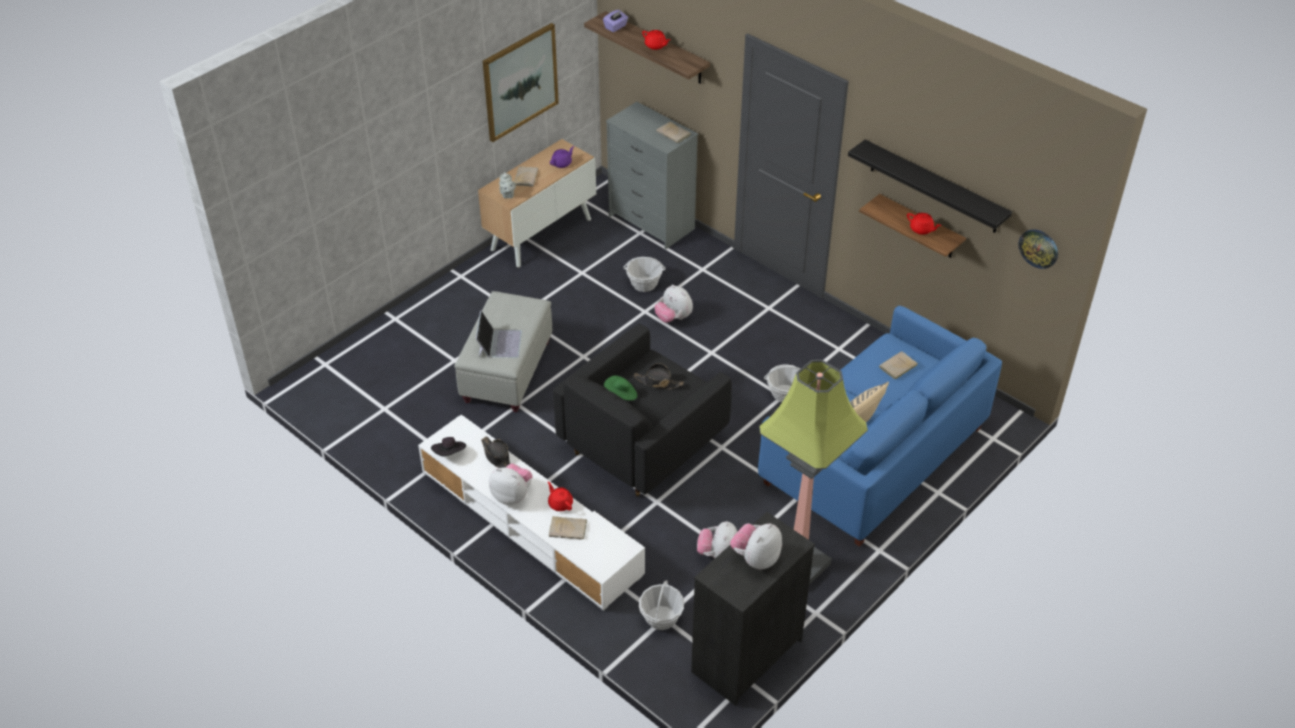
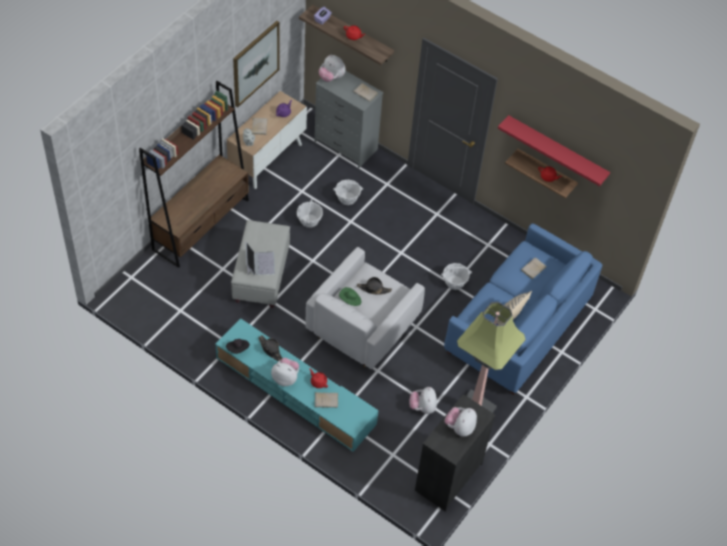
camera: 10 degrees left, 10 degrees up
white tv stand [418,415,645,611] -> turquoise tv stand [215,318,379,452]
black armchair [553,324,732,497] -> white armchair [305,247,425,369]
basket [639,581,684,630] -> basket moved to [297,199,323,228]
plush toy [655,285,693,323] -> plush toy moved to [319,55,346,82]
black shelf [848,140,1012,233] -> red shelf [498,115,610,186]
wall clock [1018,229,1058,269] -> none
none -> brown bookcase [139,81,249,268]

